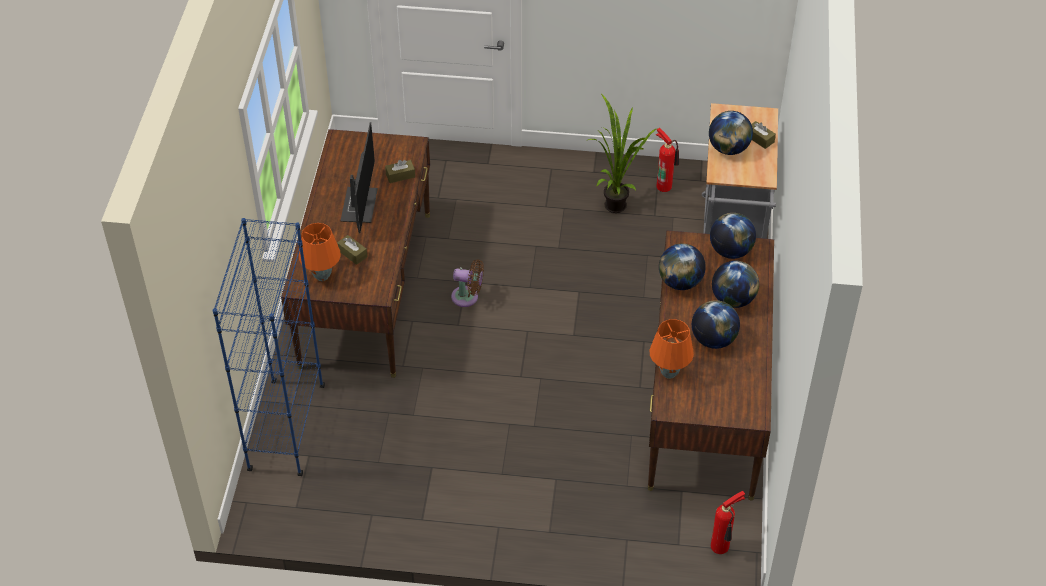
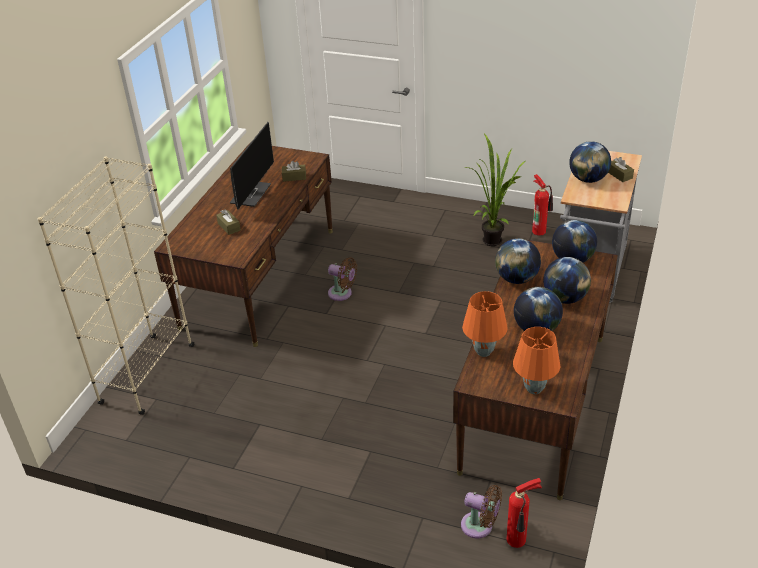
camera: 15 degrees right, 10 degrees down
blue bookcase [213,218,325,476] -> beige bookcase [38,157,194,415]
orange table lamp [299,223,341,281] -> orange table lamp moved to [513,327,560,394]
none -> brown fan [461,485,502,538]

